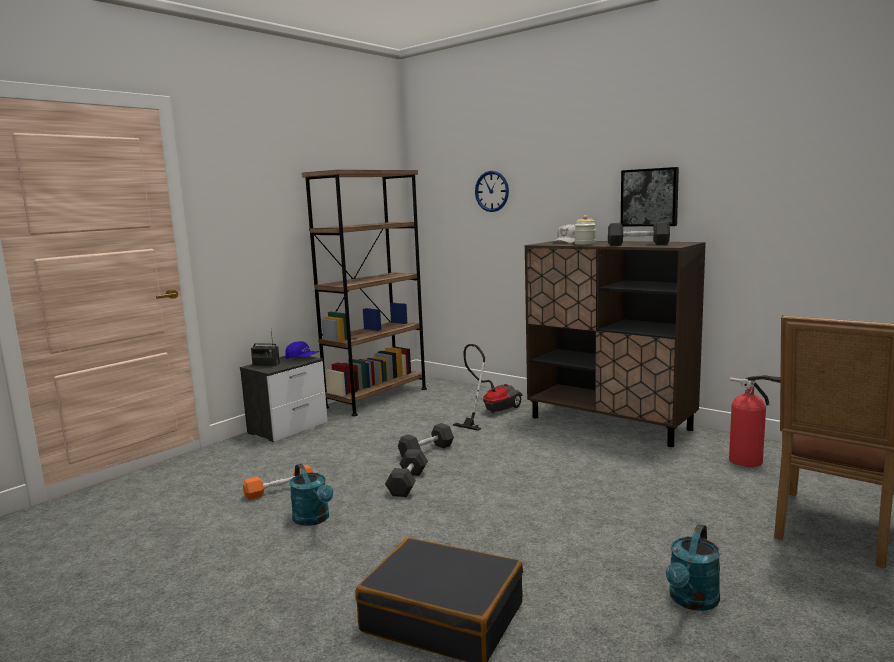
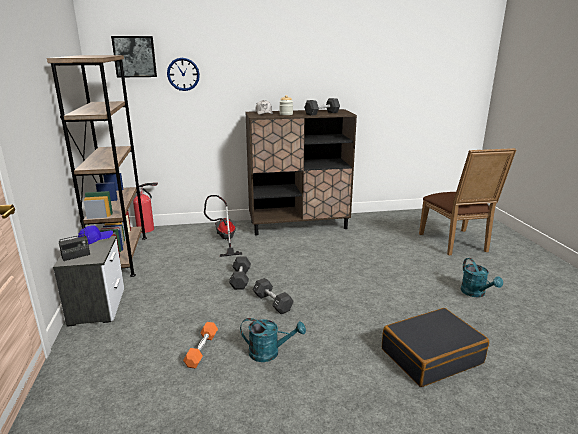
camera: 50 degrees left, 10 degrees up
picture [621,167,679,226] -> picture moved to [111,36,157,78]
fire extinguisher [729,375,780,467] -> fire extinguisher moved to [133,182,158,233]

